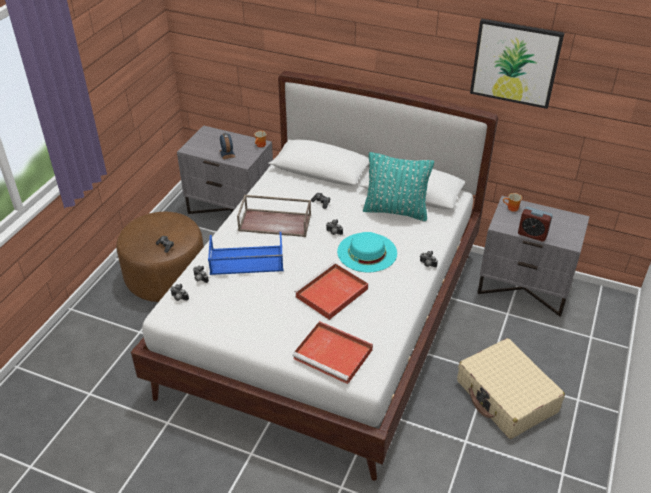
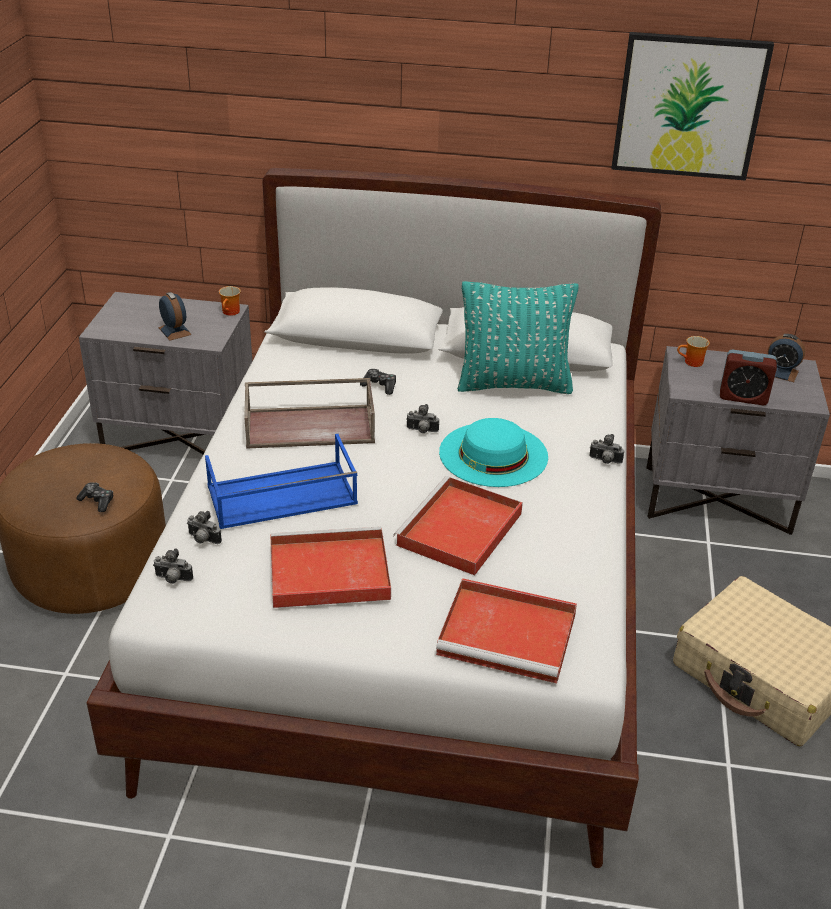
camera: 15 degrees left, 5 degrees down
none -> red tray [270,527,391,608]
none -> alarm clock [768,334,805,382]

